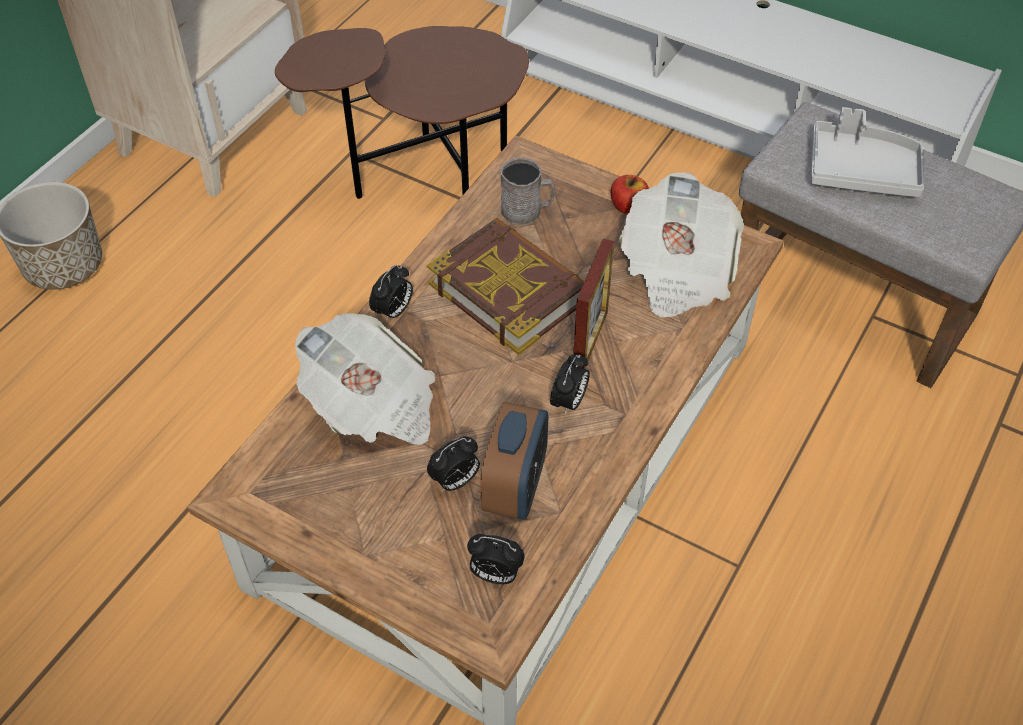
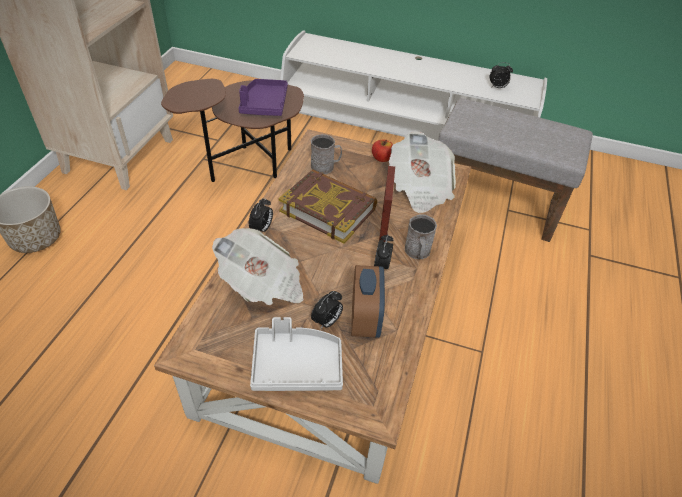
camera: 15 degrees left, 5 degrees down
alarm clock [467,534,525,584] -> alarm clock moved to [489,63,513,88]
grey tray [810,107,924,197] -> grey tray moved to [250,317,343,391]
none -> purple tray [238,79,288,116]
none -> grey mug [405,215,437,259]

